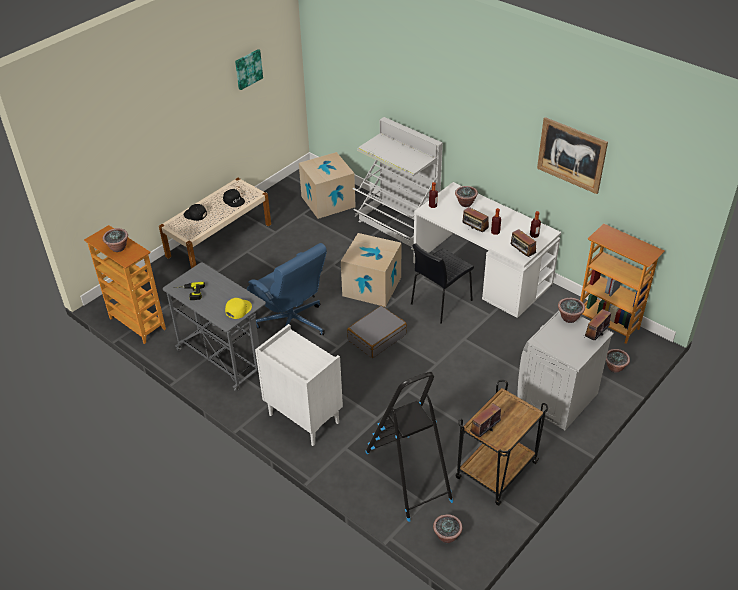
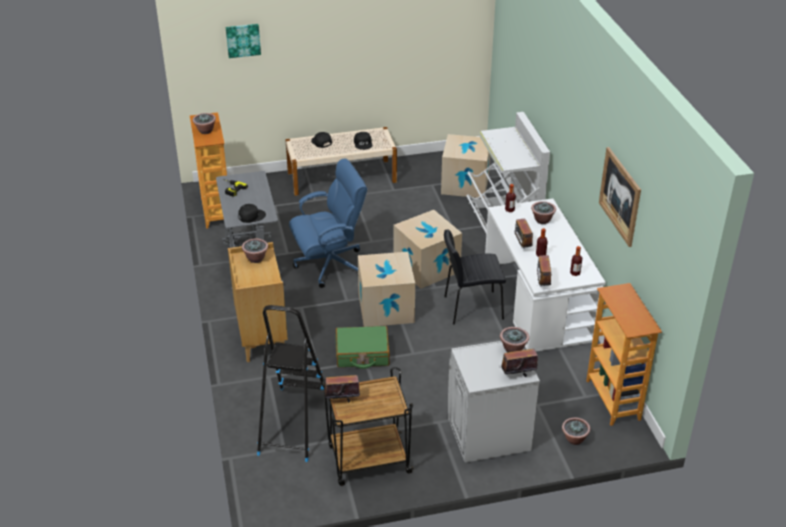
camera: 35 degrees right, 5 degrees down
yellow cap [225,298,252,319] -> black cap [238,204,266,223]
picture [235,49,263,90] -> picture moved to [226,24,261,58]
blue office chair [247,243,327,335] -> blue office chair turned 105 degrees counterclockwise [289,159,367,288]
white cabinet [255,324,343,446] -> brown cabinet [228,242,288,362]
grey suitcase [347,306,407,358] -> cardboard box [358,252,415,327]
potted plant [433,514,462,543] -> potted plant moved to [242,238,268,263]
none -> green suitcase [335,326,390,369]

